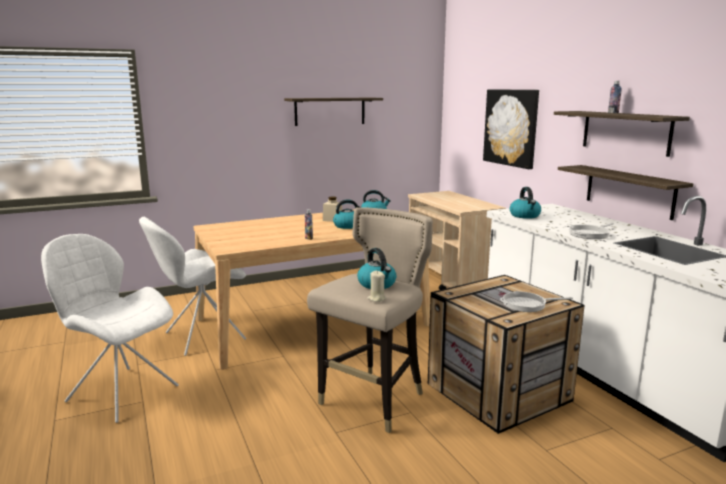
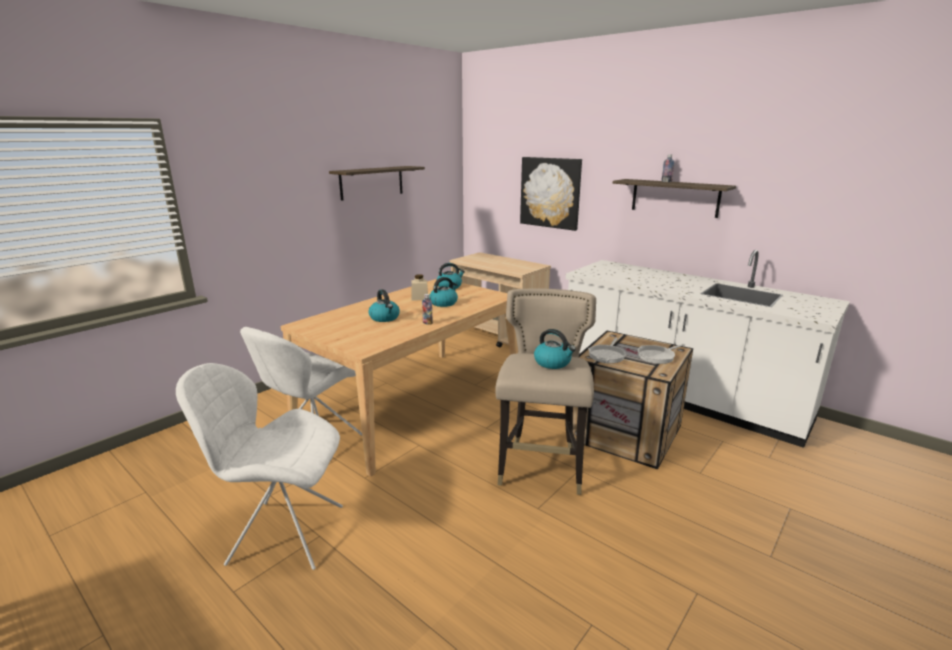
camera: 25 degrees left, 5 degrees up
beige candle [367,271,386,302] -> none
kettle [510,187,541,219] -> kettle moved to [369,289,400,322]
shelf [558,165,693,220] -> none
frying pan [569,223,614,239] -> frying pan moved to [588,337,626,363]

